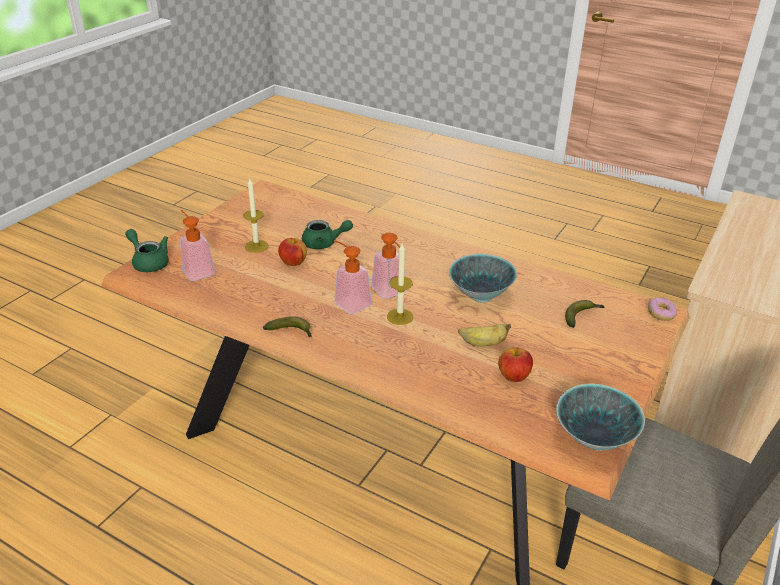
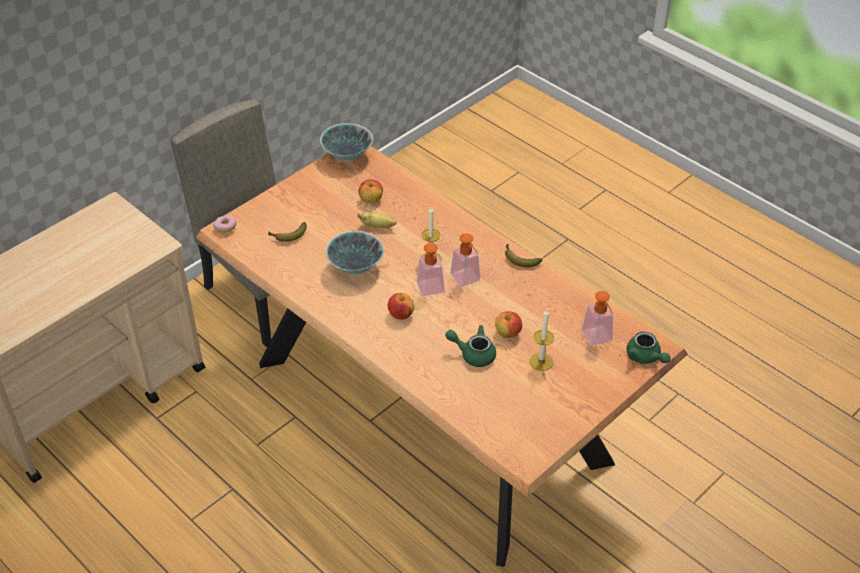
camera: 165 degrees left, 10 degrees up
none -> apple [388,293,414,320]

